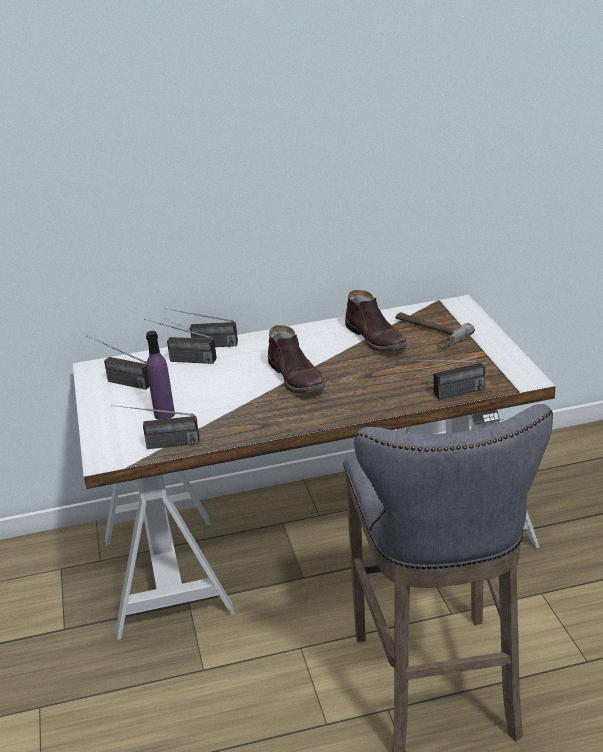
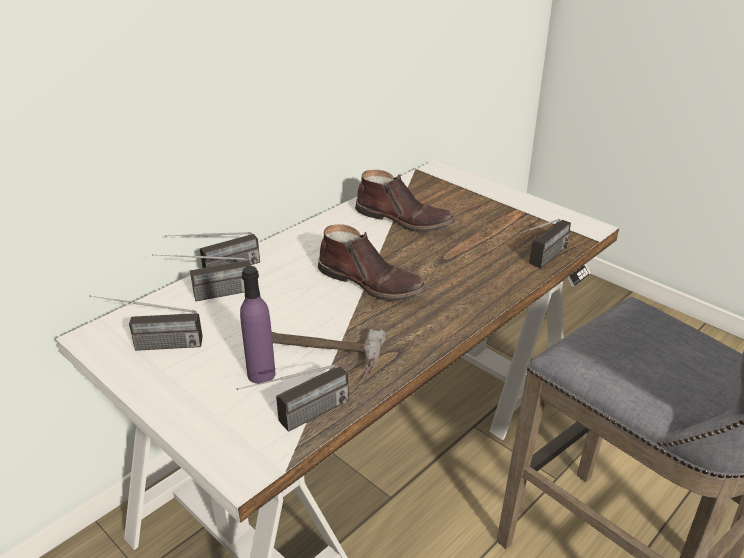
camera: 35 degrees left, 5 degrees up
hammer [395,312,475,350] -> hammer moved to [272,329,387,384]

